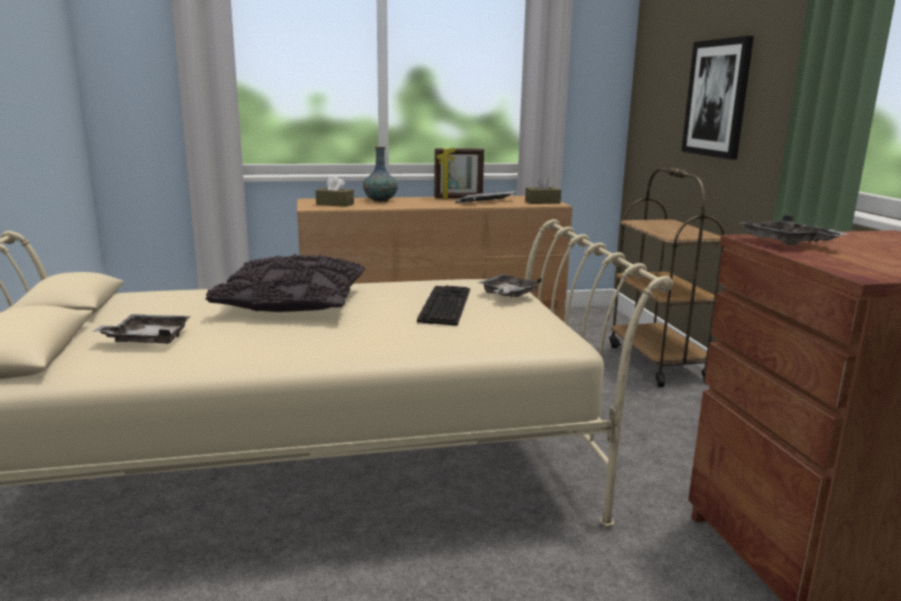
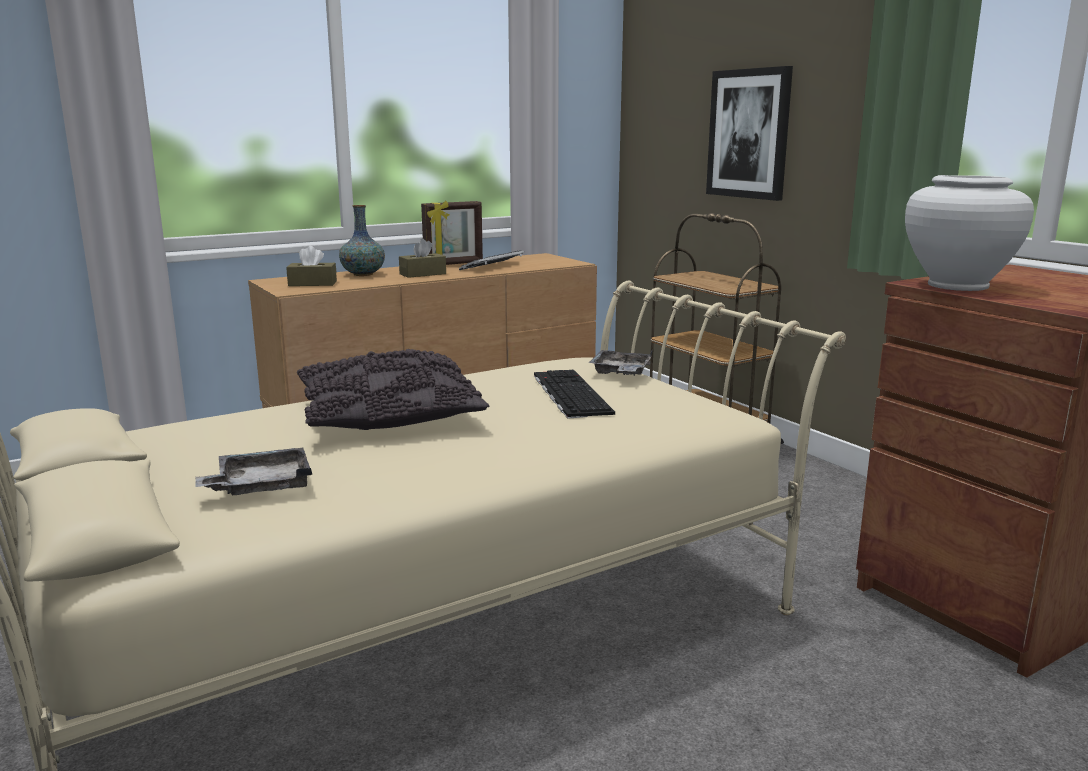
camera: 20 degrees left, 0 degrees up
brown tissue box [525,175,561,204] -> brown tissue box moved to [399,239,446,278]
grey tray [741,214,848,245] -> white vase [905,175,1034,291]

